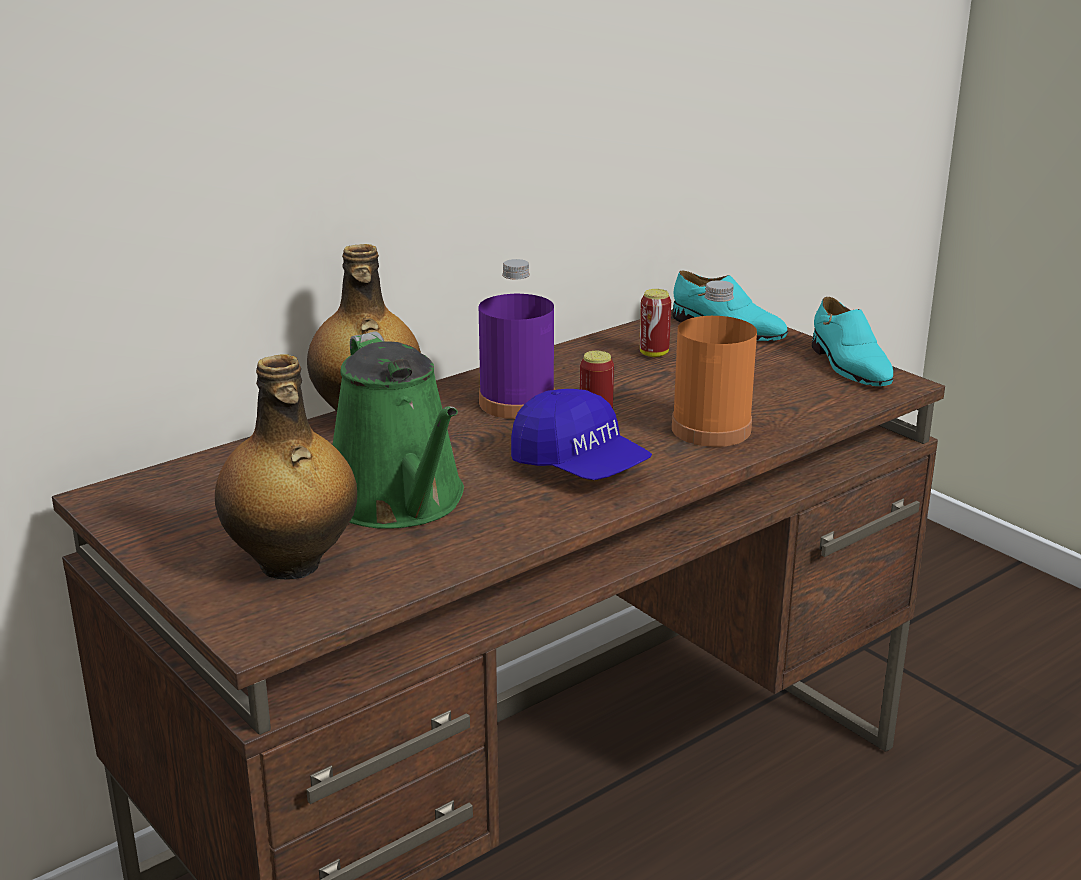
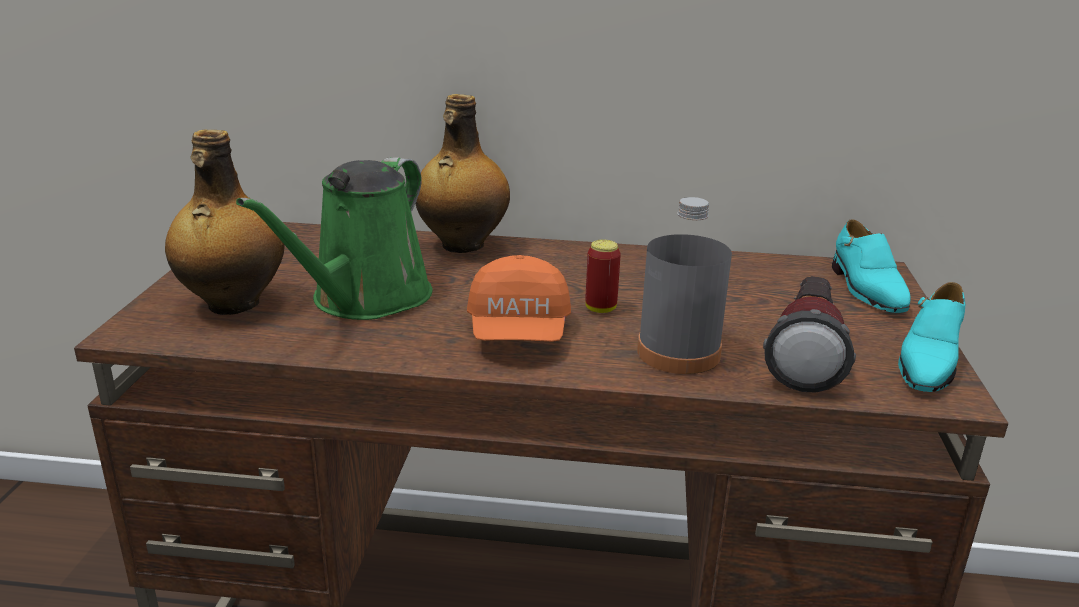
camera: 45 degrees right, 0 degrees up
purple bottle [479,259,555,419] -> none
blue cap [511,389,652,480] -> orange cap [467,255,571,342]
can [640,289,671,357] -> none
orange bottle [672,280,757,447] -> grey bottle [637,197,732,374]
none -> flashlight [763,276,856,393]

